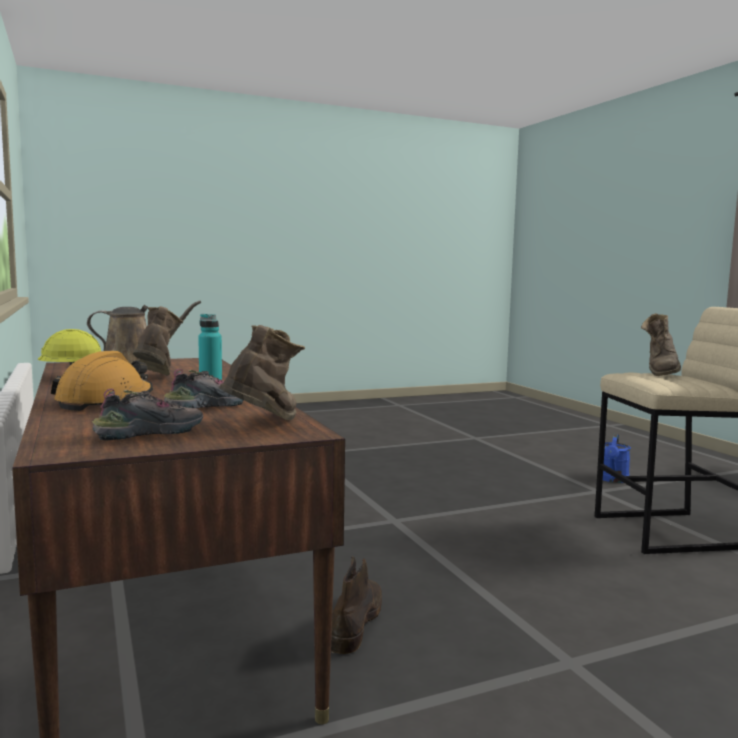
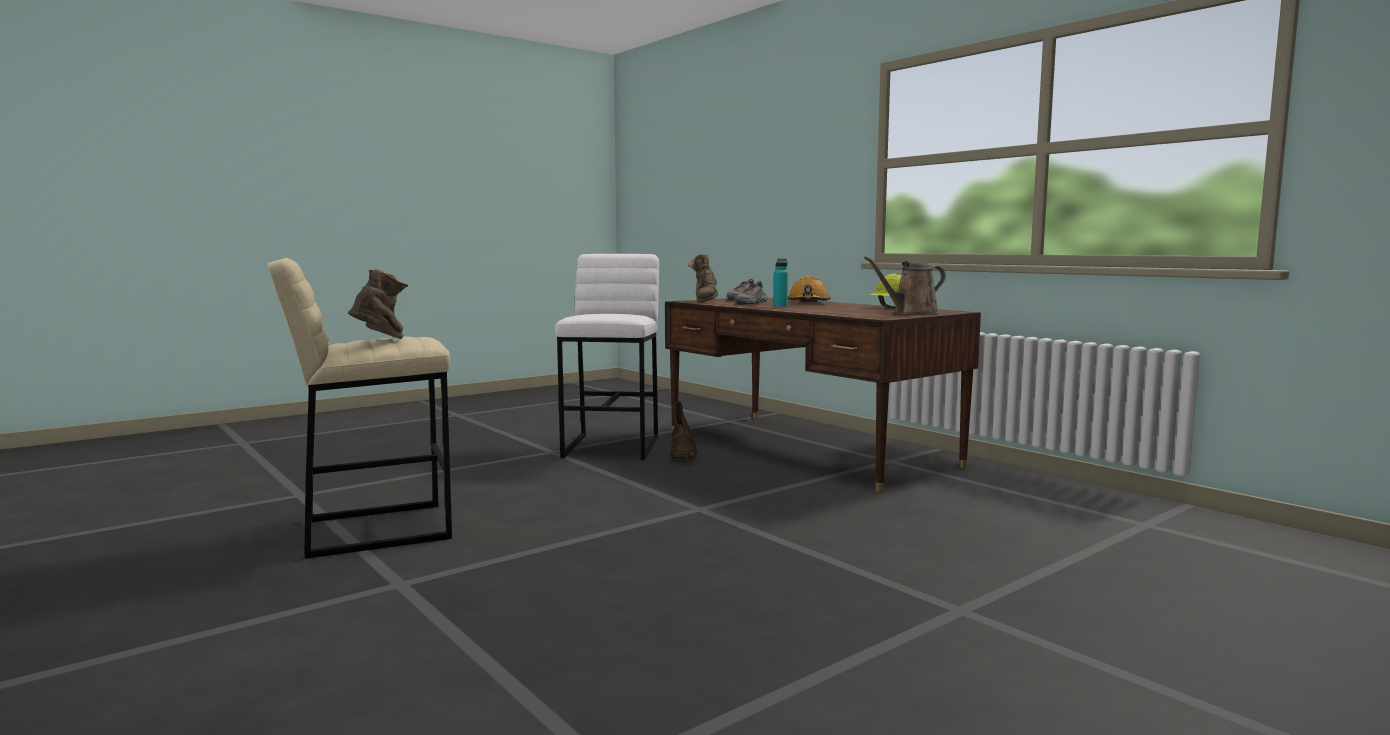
camera: 165 degrees right, 0 degrees up
brown boot [133,306,183,376] -> none
blue watering can [603,434,631,483] -> none
none -> white stool [555,254,659,460]

